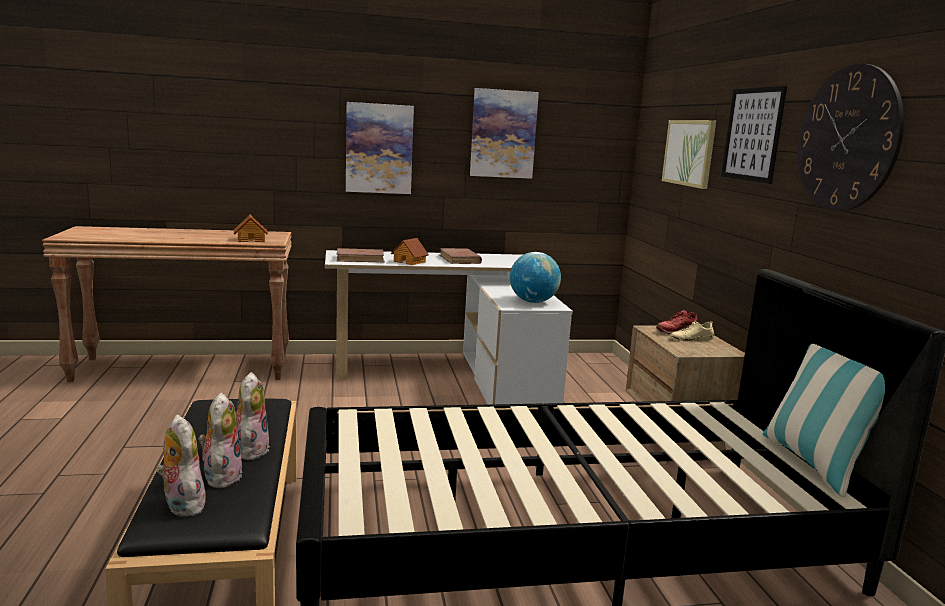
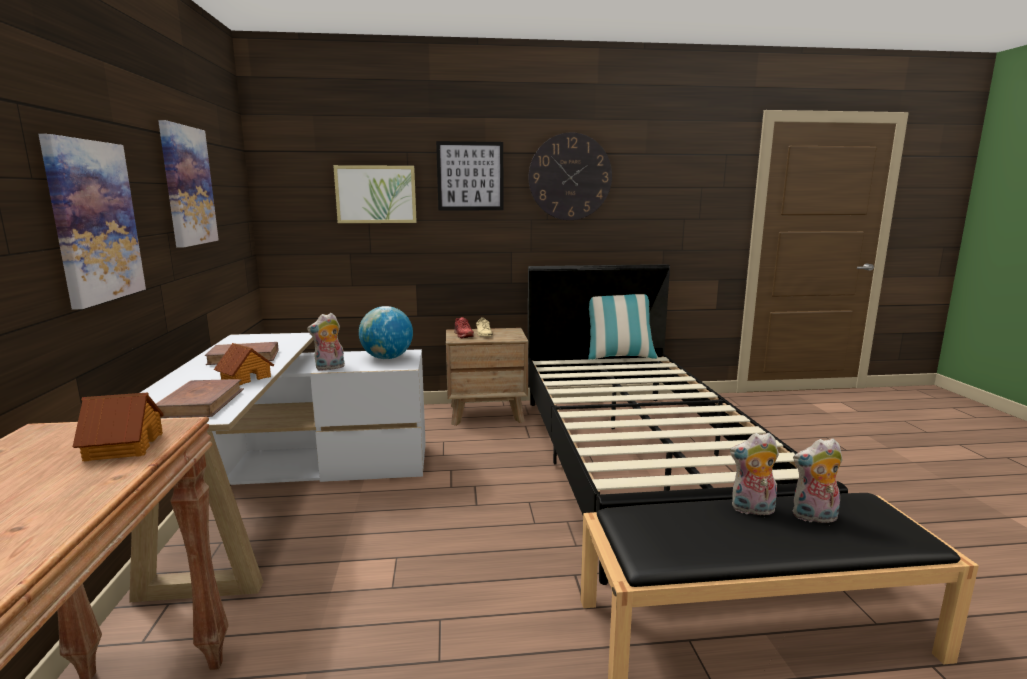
camera: 85 degrees left, 0 degrees up
plush toy [157,415,206,517] -> plush toy moved to [307,313,345,371]

